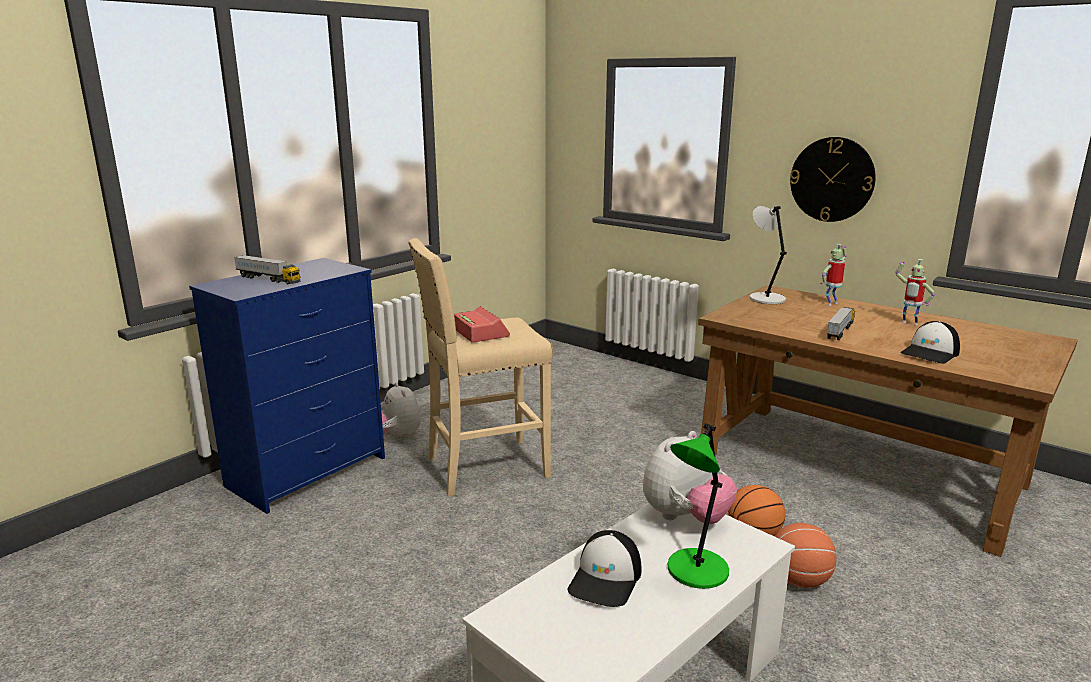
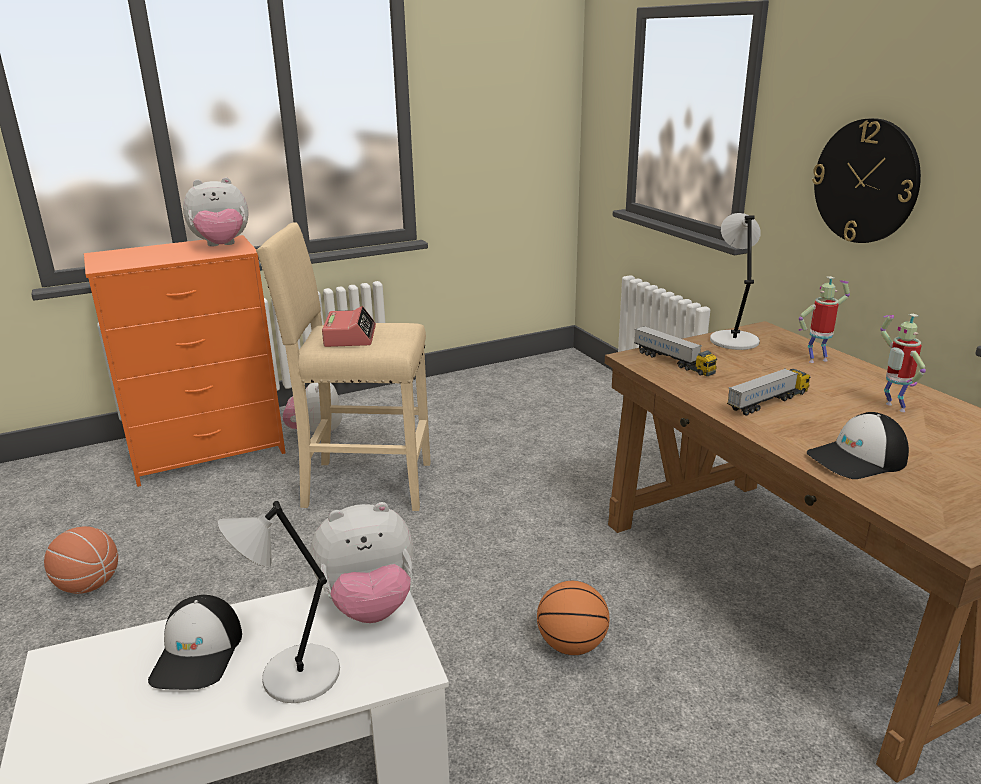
camera: 25 degrees right, 5 degrees up
blue dresser [189,258,385,514] -> orange dresser [84,235,286,487]
toy truck [234,255,301,284] -> toy truck moved to [634,326,717,376]
cap [567,530,641,607] -> cap turned 45 degrees counterclockwise [148,595,242,690]
green table lamp [668,423,729,589] -> grey table lamp [218,501,340,703]
basketball [775,523,837,588] -> basketball moved to [44,526,118,594]
none -> plush toy [183,177,249,246]

